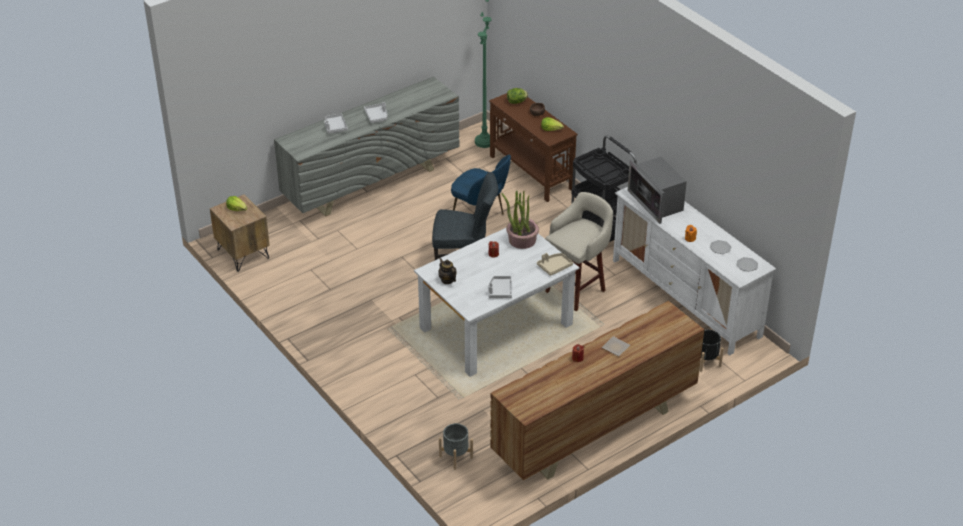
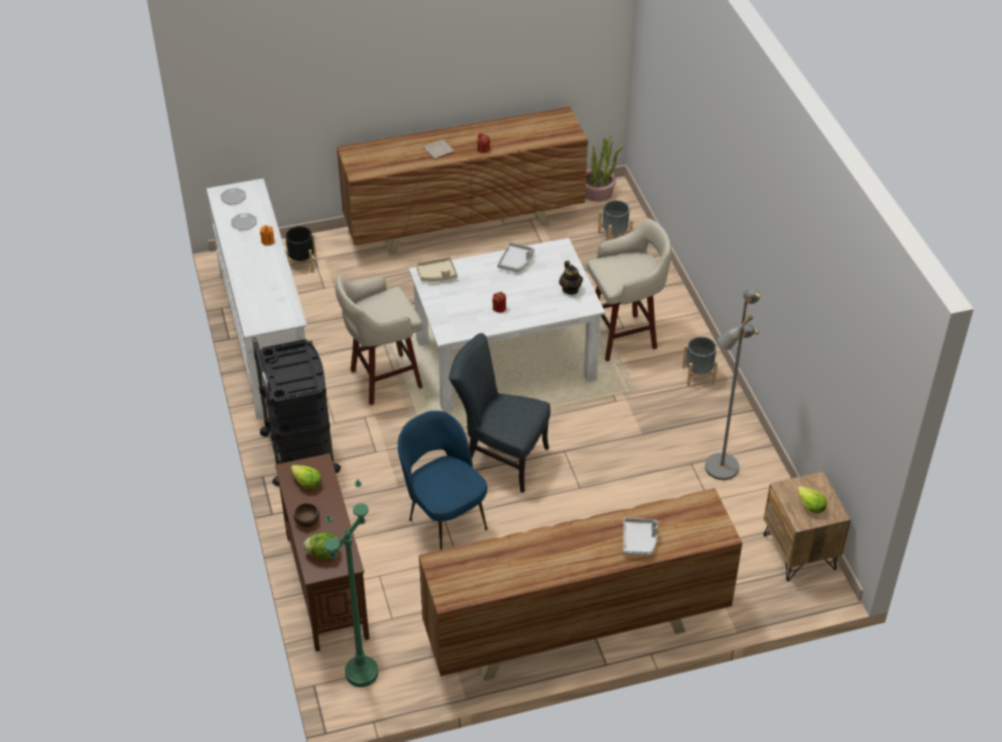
camera: 160 degrees left, 5 degrees up
grey cabinet [274,76,459,216] -> brown cabinet [419,488,742,681]
grey tray [364,102,387,123] -> none
potted plant [501,191,539,249] -> potted plant moved to [585,135,623,202]
microwave [628,157,687,224] -> none
none -> beige stool [587,218,672,362]
none -> grey planter [682,337,718,386]
none -> grey floor lamp [705,287,760,480]

